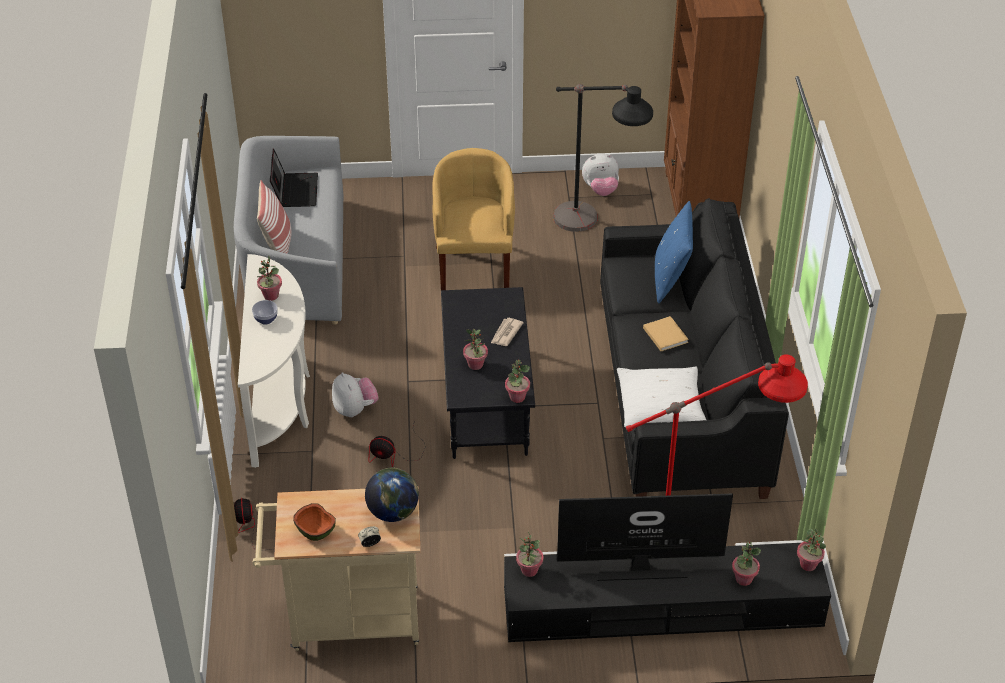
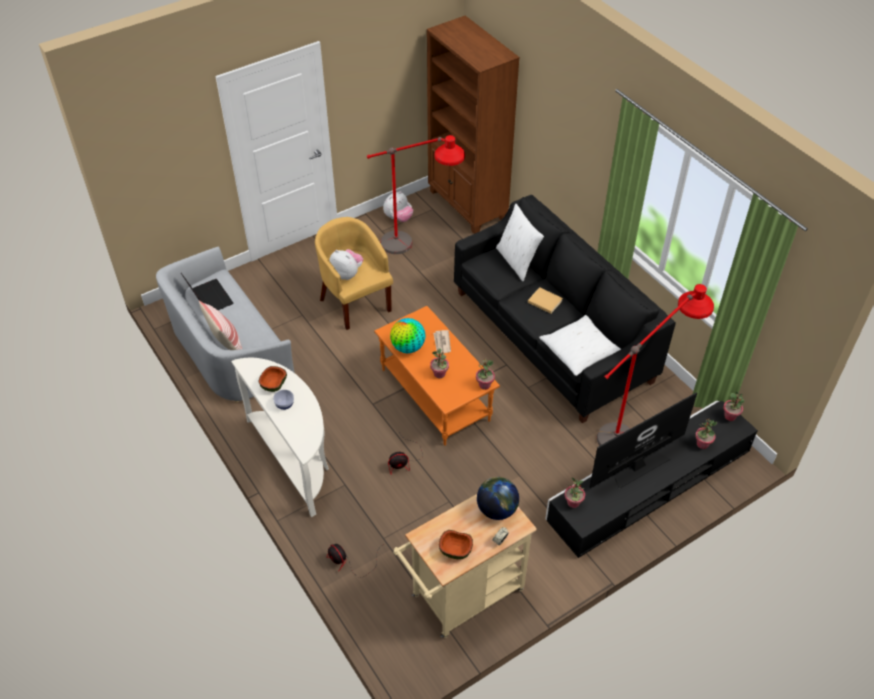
camera: 30 degrees left, 5 degrees up
potted plant [257,255,282,301] -> bowl [258,366,287,392]
plush toy [332,372,379,417] -> plush toy moved to [329,249,363,280]
black coffee table [441,287,535,459] -> orange coffee table [374,306,500,446]
black floor lamp [553,84,653,232] -> red floor lamp [367,135,465,254]
blue pillow [655,201,693,304] -> white pillow [496,204,544,281]
none -> globe [390,318,425,353]

